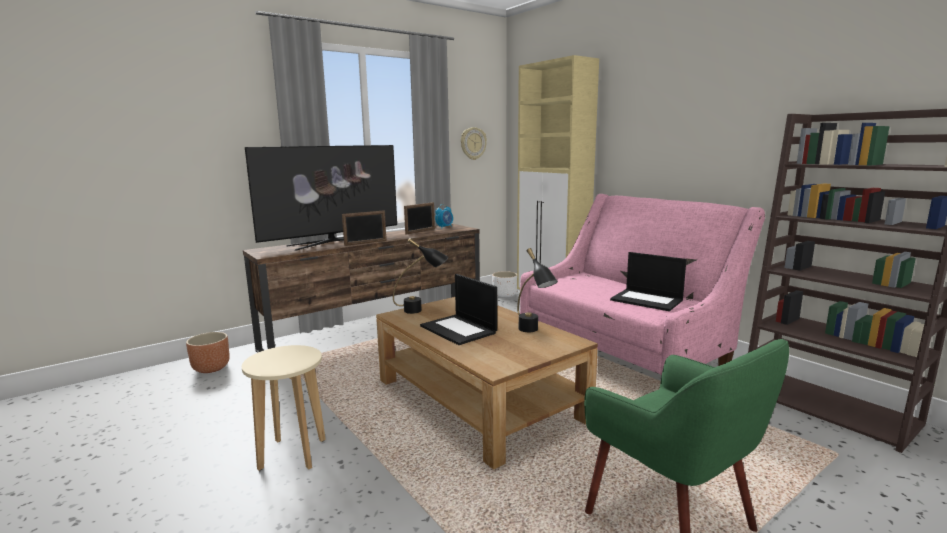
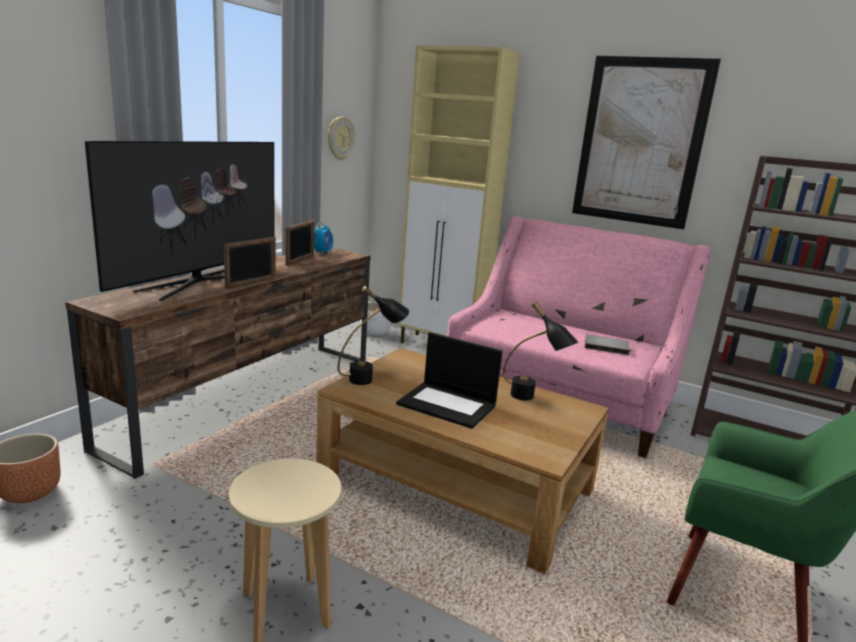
camera: 25 degrees left, 5 degrees up
laptop [610,252,687,311] -> grey book [585,335,629,355]
none -> picture [572,56,721,229]

